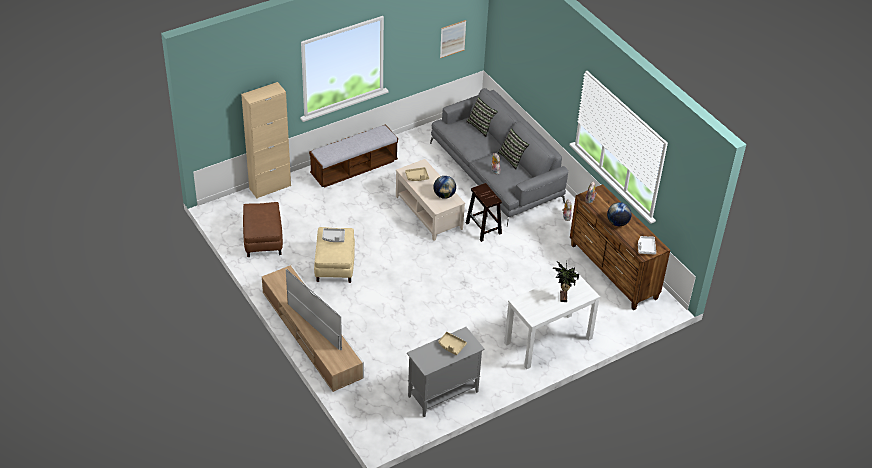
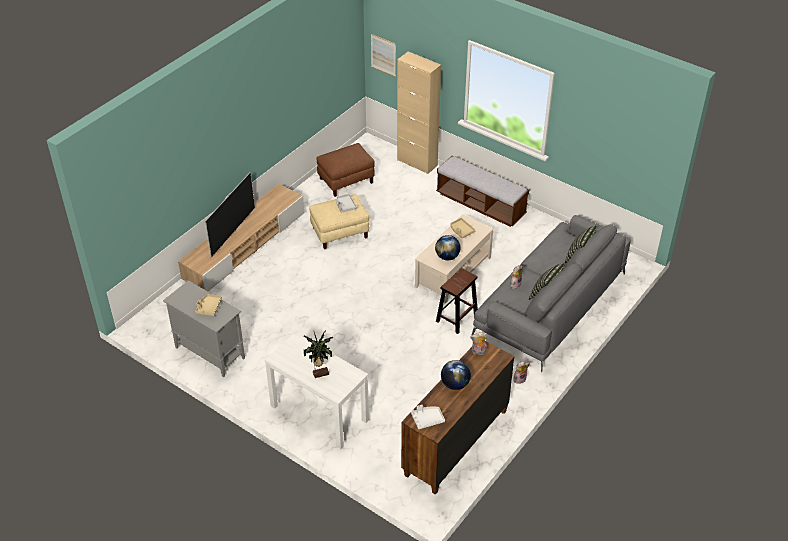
camera: 70 degrees right, 0 degrees up
picture [440,20,466,58] -> picture moved to [371,34,396,77]

